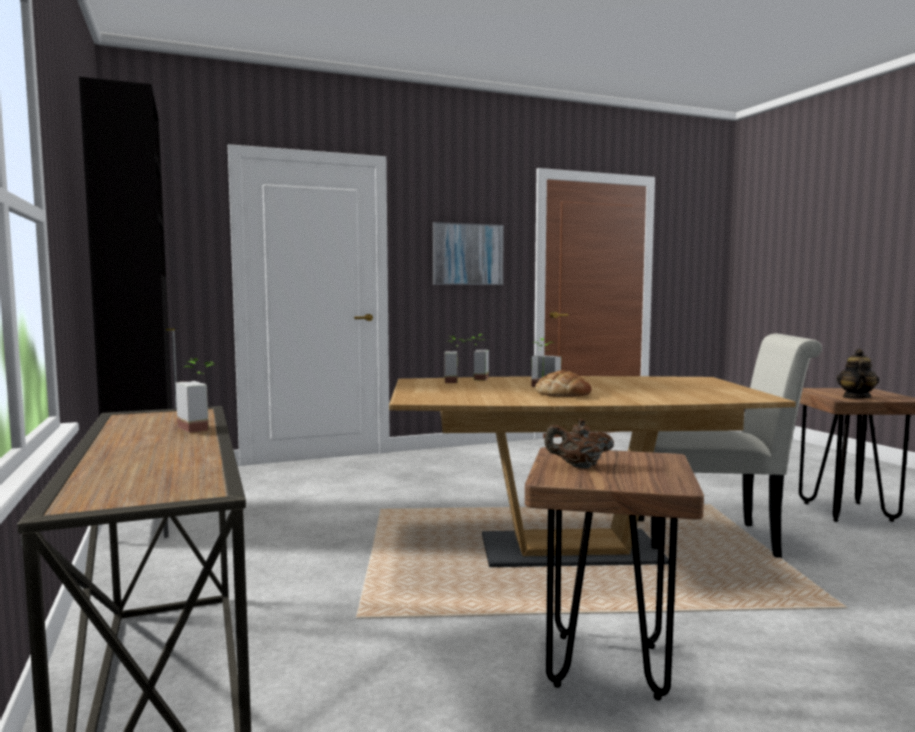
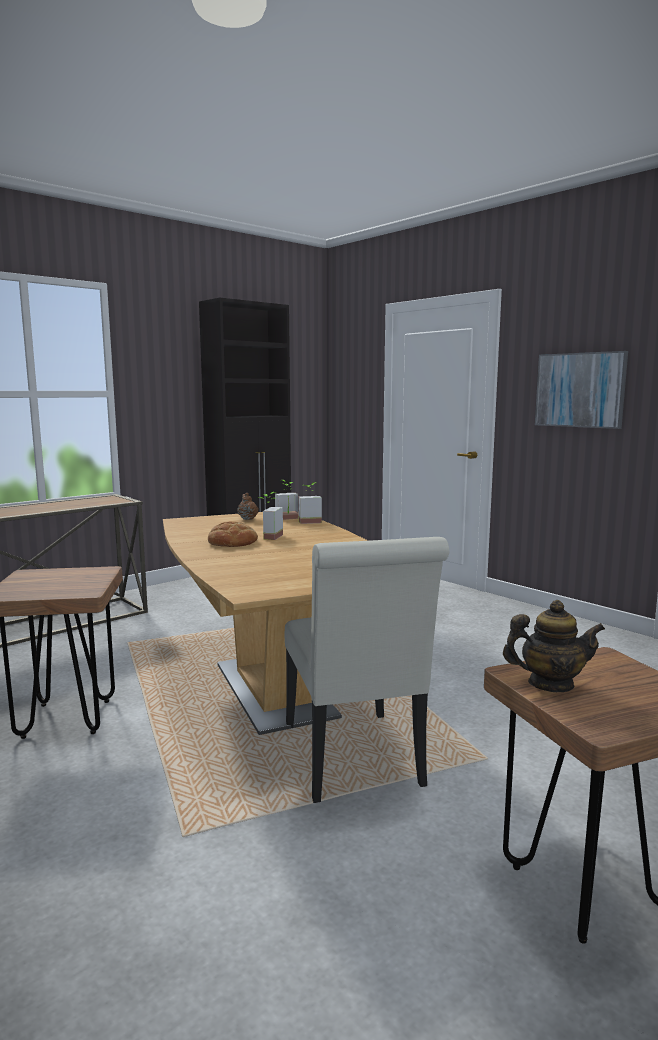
camera: 70 degrees right, 5 degrees up
potted plant [176,358,214,432] -> none
brown teapot [544,419,614,468] -> brown teapot moved to [237,493,258,520]

